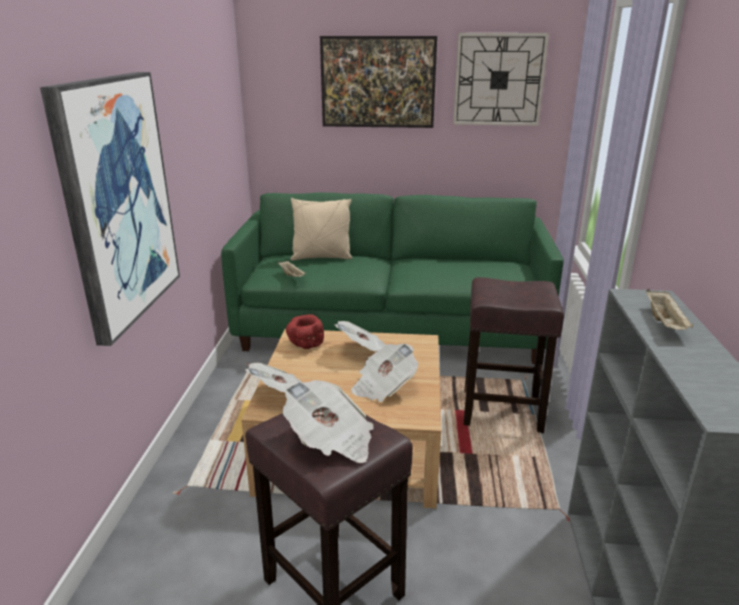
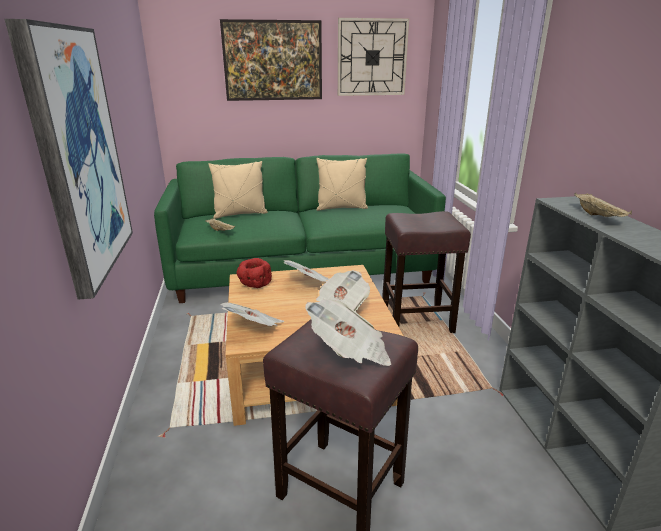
camera: 15 degrees left, 0 degrees up
none -> beige pillow [316,158,368,211]

